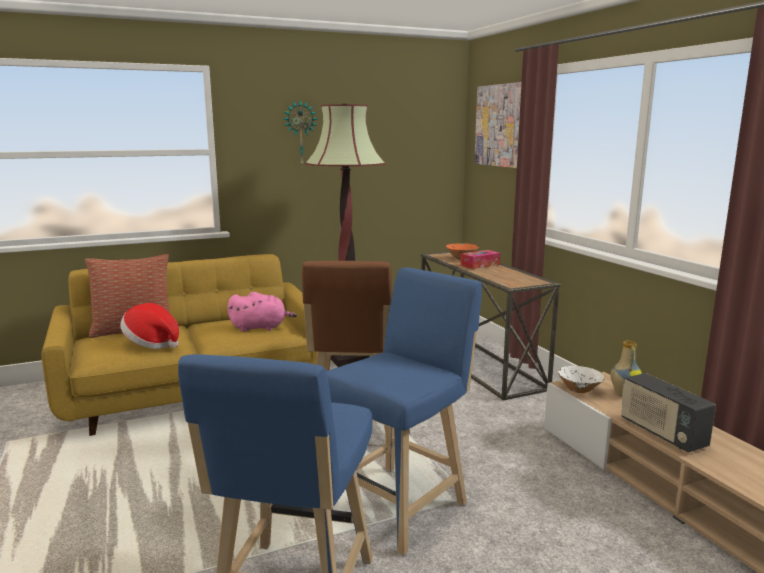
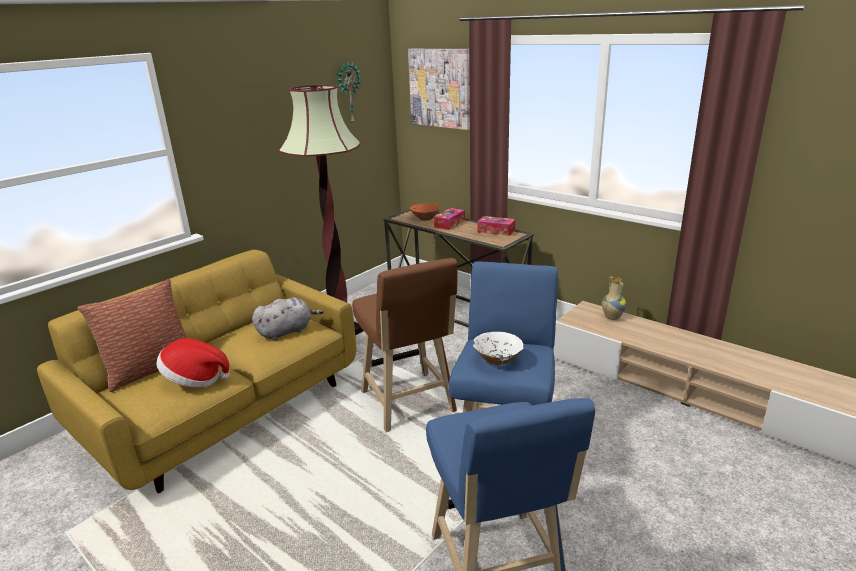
camera: 25 degrees left, 10 degrees up
pink plush toy [227,292,297,332] -> grey plush toy [252,297,324,341]
wall clock [283,100,317,166] -> wall clock moved to [336,61,361,125]
white bowl [558,366,604,393] -> white bowl moved to [473,332,524,365]
radio [620,373,716,452] -> none
none -> tissue box [477,216,515,236]

